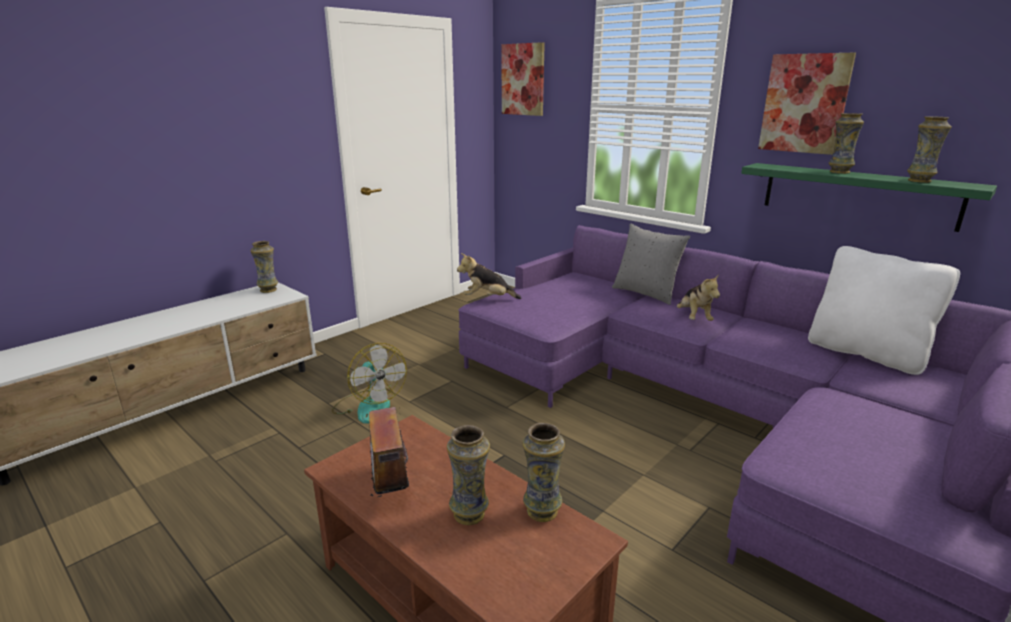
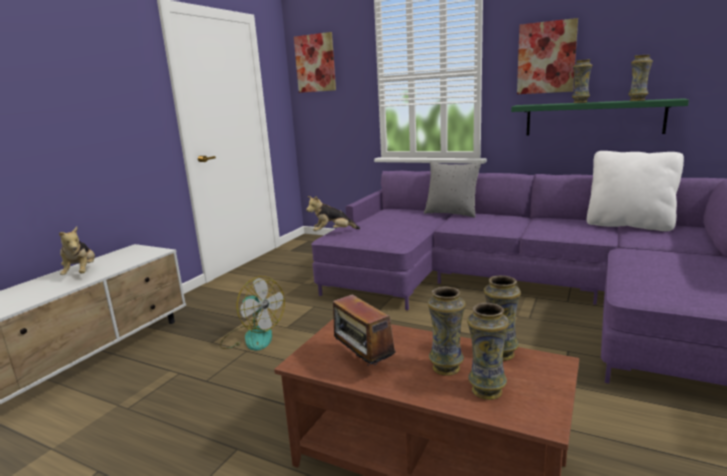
camera: 15 degrees left, 5 degrees down
vase [250,241,278,293] -> vase moved to [467,303,509,400]
plush toy [677,274,720,321] -> plush toy moved to [59,227,95,275]

